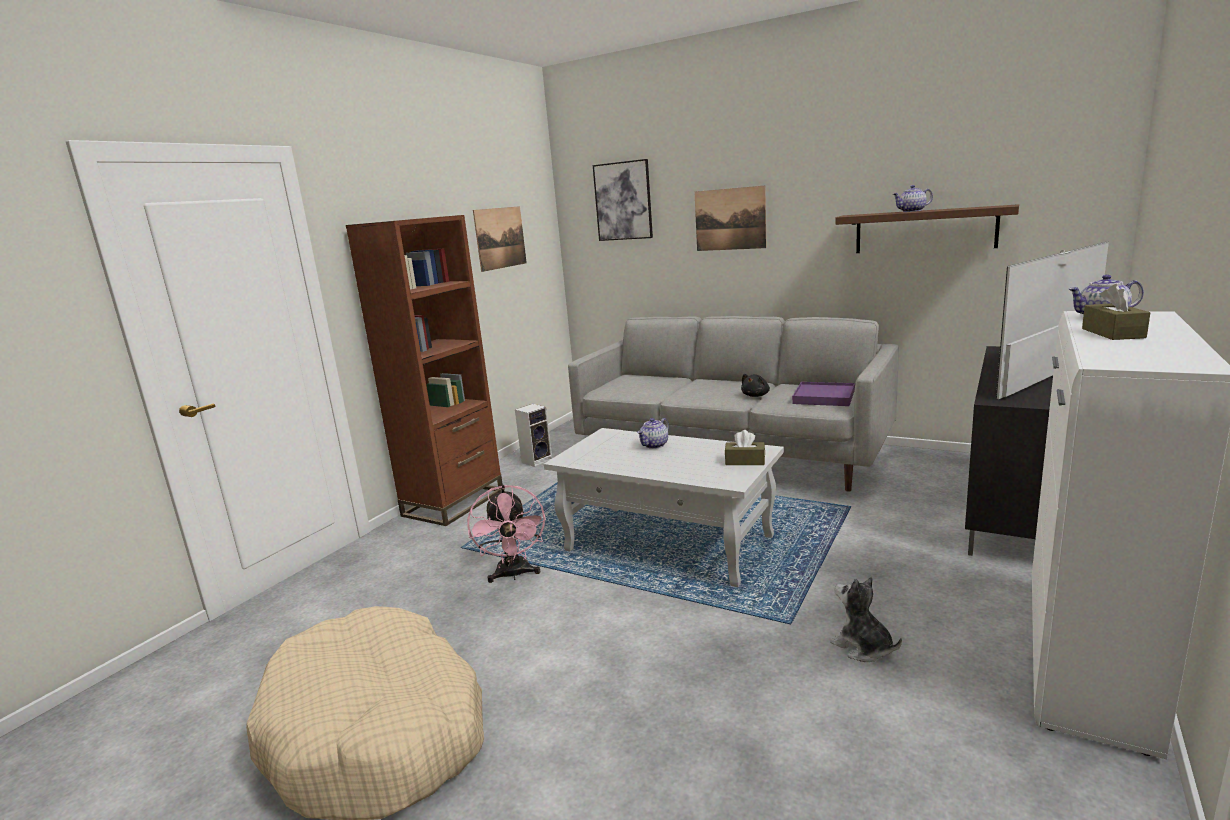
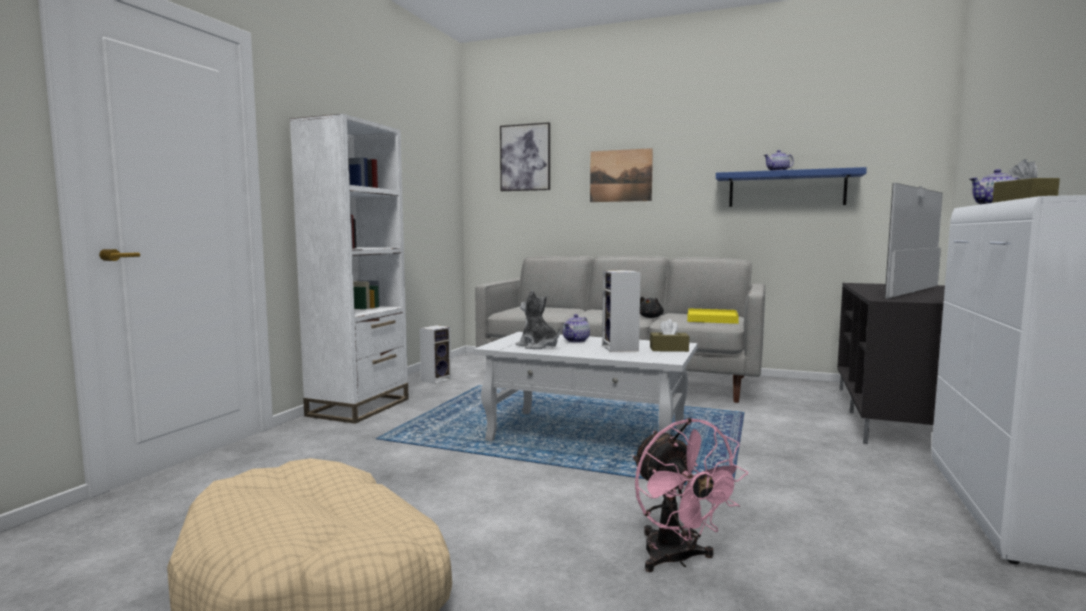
camera: 10 degrees left, 10 degrees down
brown bookcase [346,215,503,526] -> white bookcase [290,114,409,424]
pink fan [467,485,546,583] -> pink fan moved to [633,418,748,572]
picture [473,206,527,272] -> none
purple tray [792,382,855,406] -> yellow tray [687,308,739,324]
plush toy [830,577,902,662] -> plush toy moved to [516,290,561,349]
brown shelf [835,204,1019,253] -> blue shelf [716,167,867,207]
none -> speaker [602,270,641,352]

